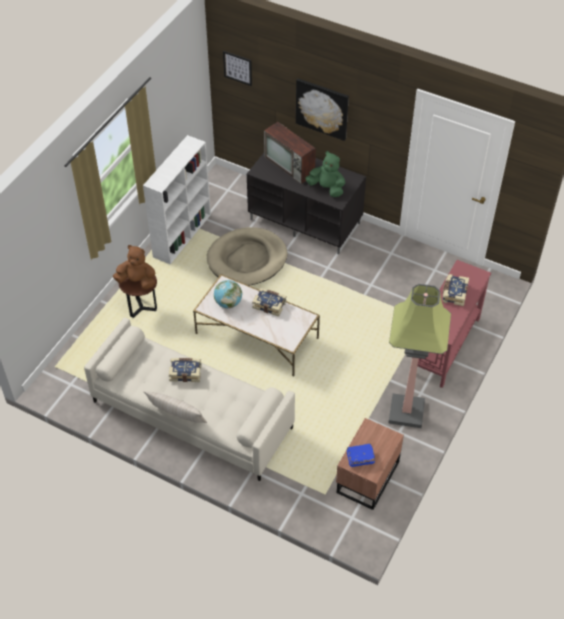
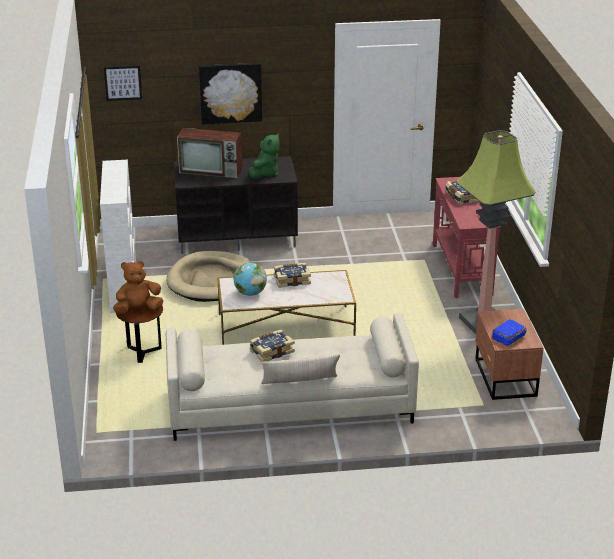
camera: 35 degrees left, 20 degrees down
green plush toy [305,151,345,197] -> green plush toy turned 120 degrees clockwise [248,133,280,179]

